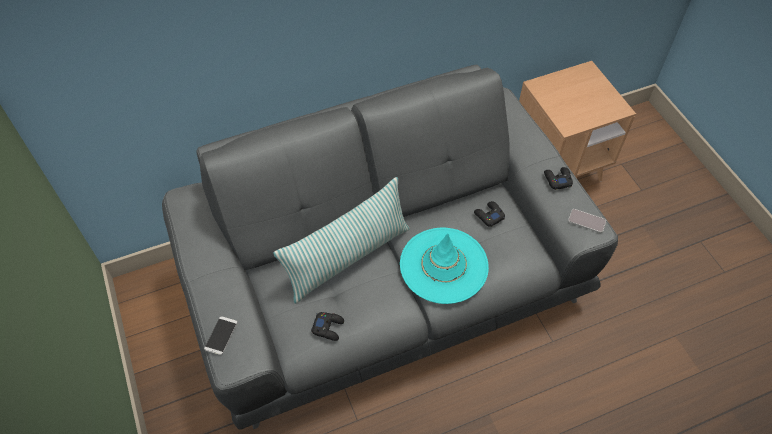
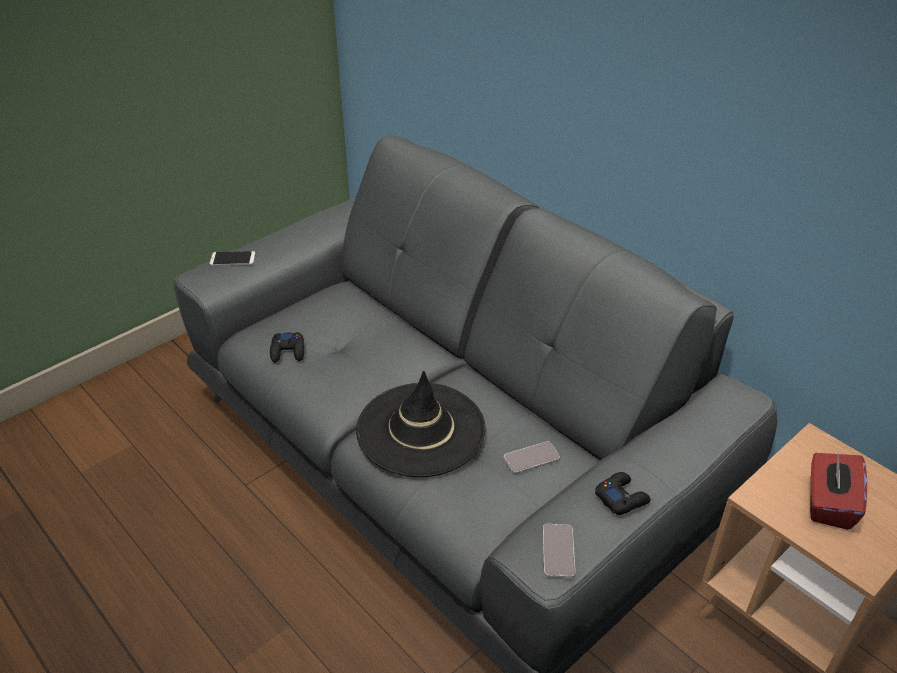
camera: 70 degrees right, 15 degrees down
pillow [274,177,409,304] -> none
turquoise hat [400,228,489,304] -> black hat [356,371,486,477]
black game controller [474,201,505,227] -> phone [504,441,560,474]
none -> red tissue box [810,451,867,530]

